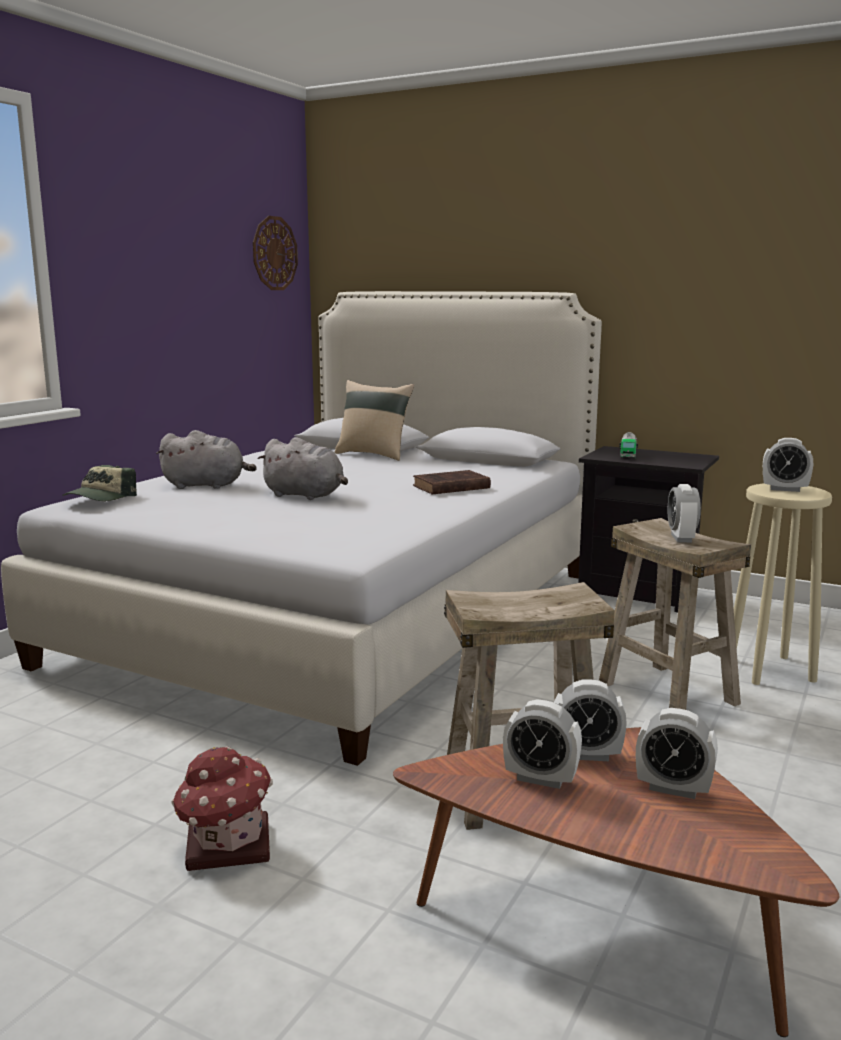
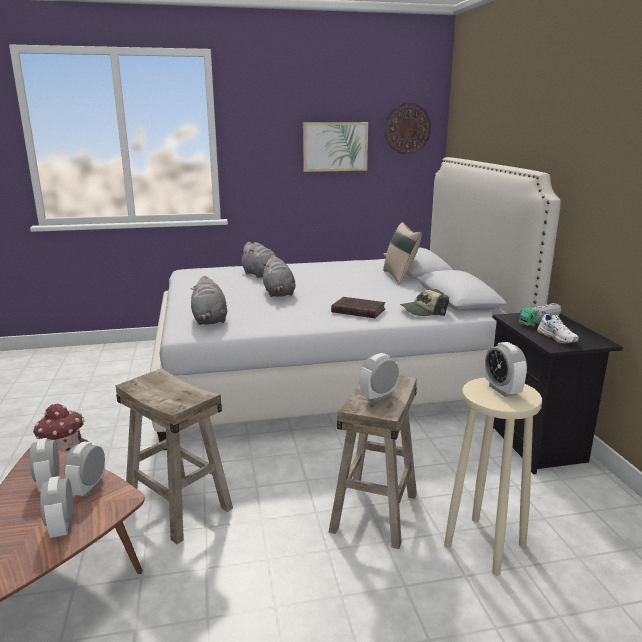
camera: 50 degrees right, 5 degrees up
cap [62,465,137,501] -> cap moved to [400,289,449,316]
alarm clock [554,680,627,761] -> alarm clock turned 45 degrees clockwise [64,441,105,497]
none -> grey plush toy [190,276,227,325]
none -> picture [303,122,368,172]
none -> white shoe [537,311,579,344]

